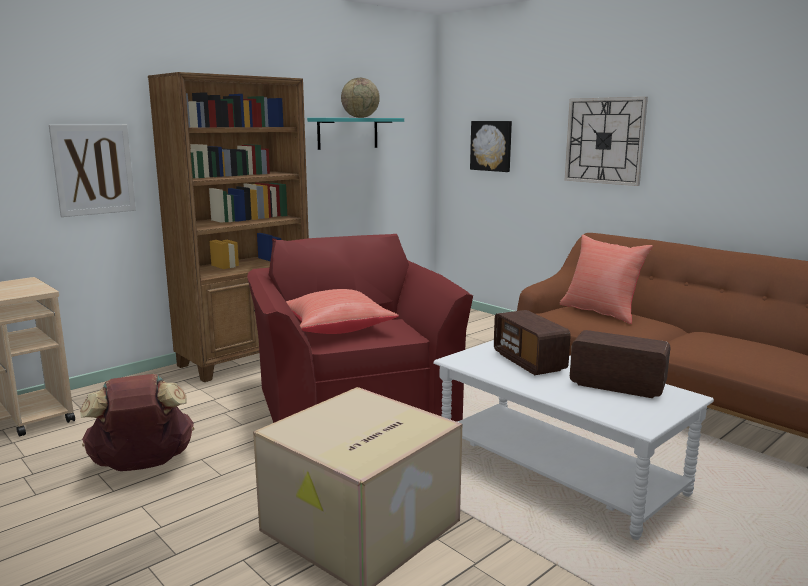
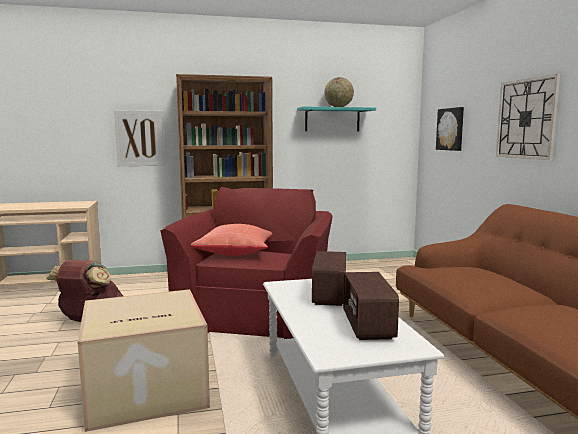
camera: 30 degrees right, 5 degrees down
red pillow [560,235,653,324] -> none
radio [570,330,671,398] -> radio turned 150 degrees counterclockwise [343,272,399,340]

